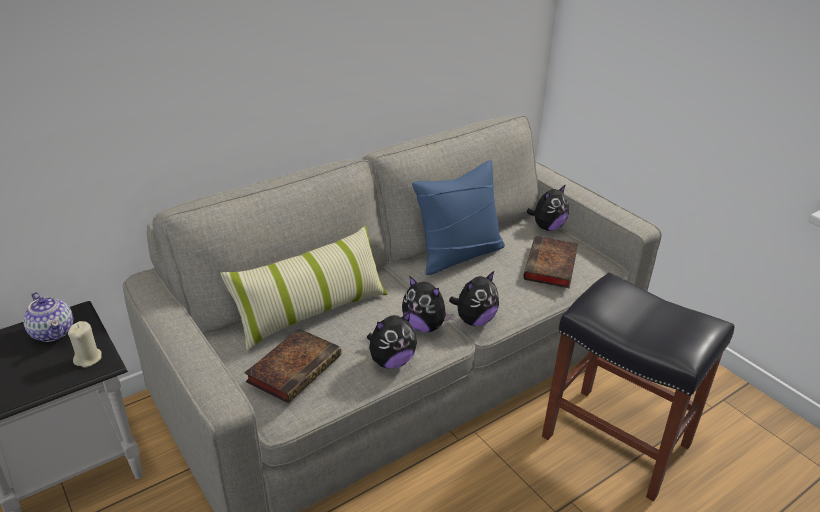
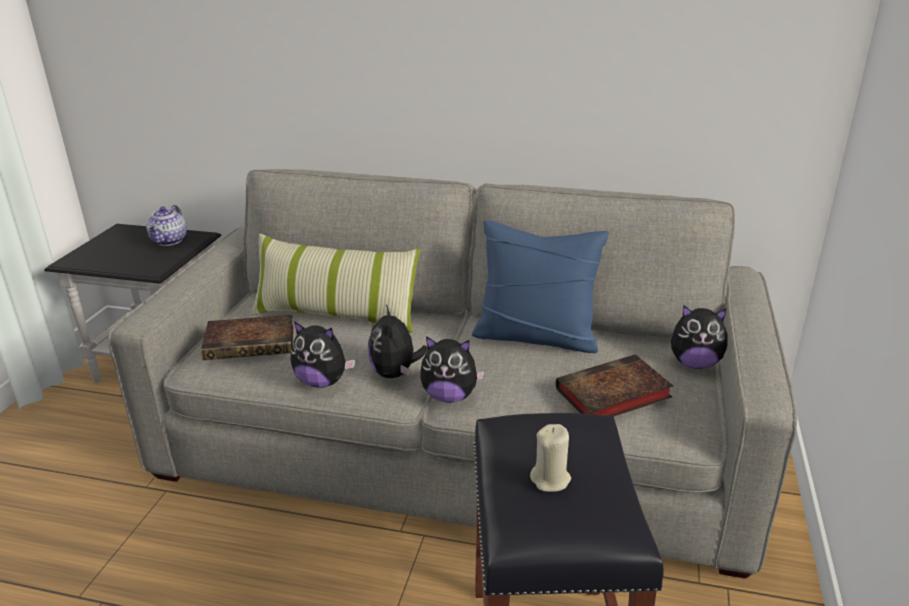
camera: 50 degrees right, 5 degrees down
beige candle [68,321,102,367] -> beige candle moved to [530,424,571,492]

